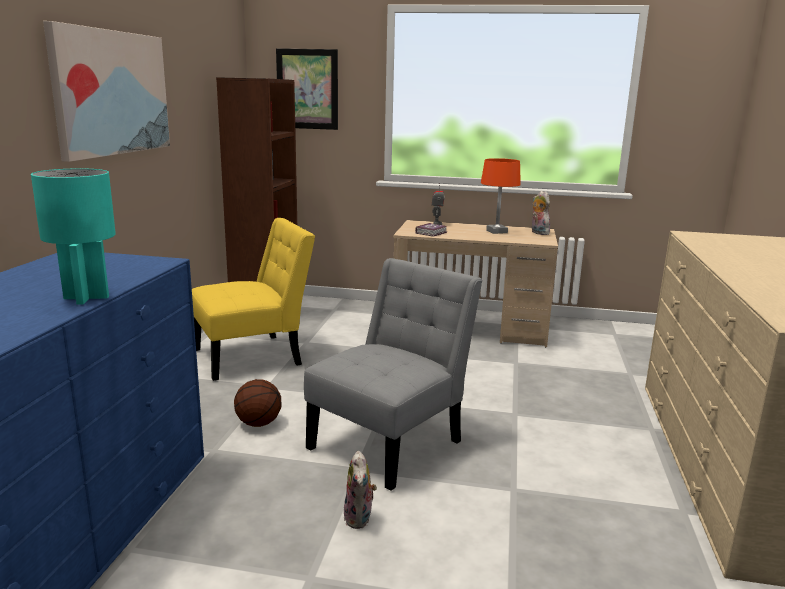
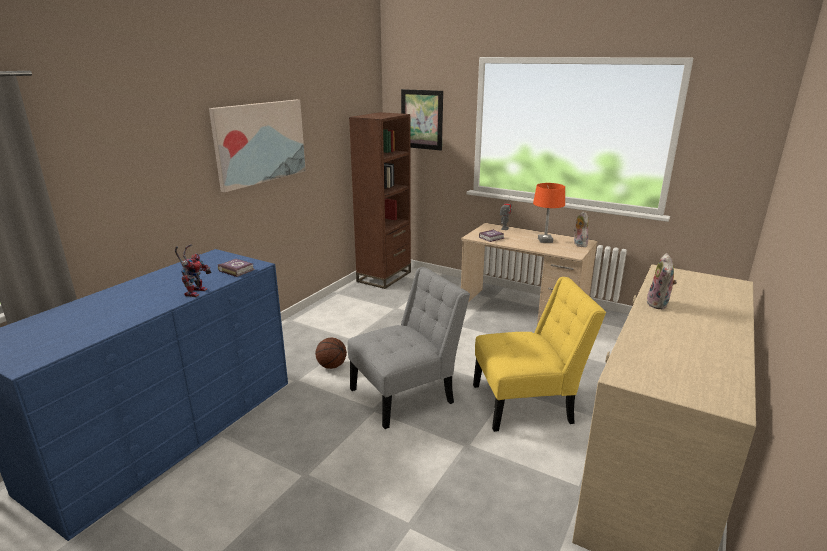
camera: 20 degrees right, 5 degrees up
turquoise table lamp [31,168,116,305] -> toy robot [175,244,211,297]
yellow chair [192,218,315,381] -> yellow chair moved to [473,277,606,432]
plush toy [343,451,377,529] -> plush toy moved to [646,253,677,309]
none -> book [218,259,255,277]

